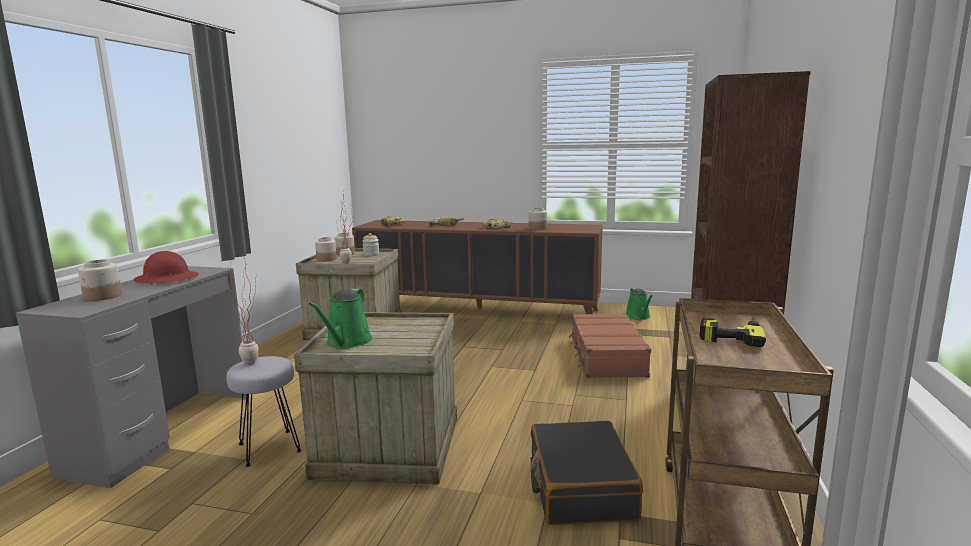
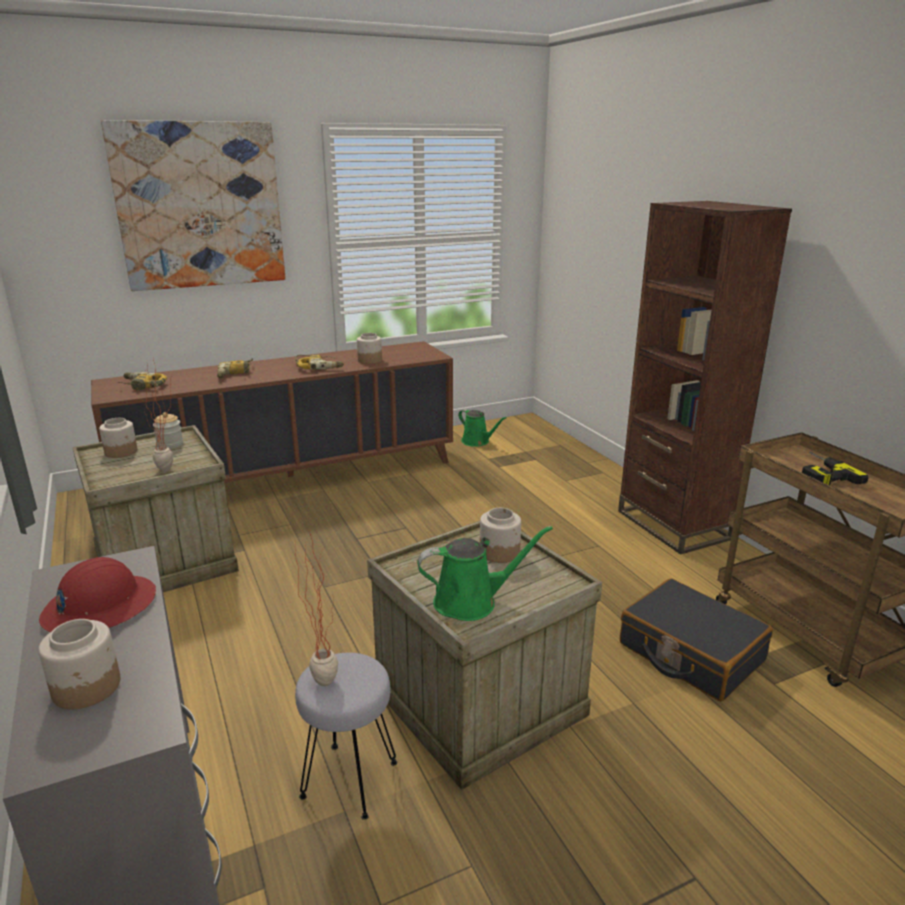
camera: 40 degrees left, 10 degrees up
green watering can [309,289,372,349] -> green watering can turned 75 degrees counterclockwise [417,526,553,621]
jar [315,237,337,261] -> jar moved to [480,508,521,563]
brown suitcase [569,313,651,378] -> none
none -> picture [101,120,286,291]

